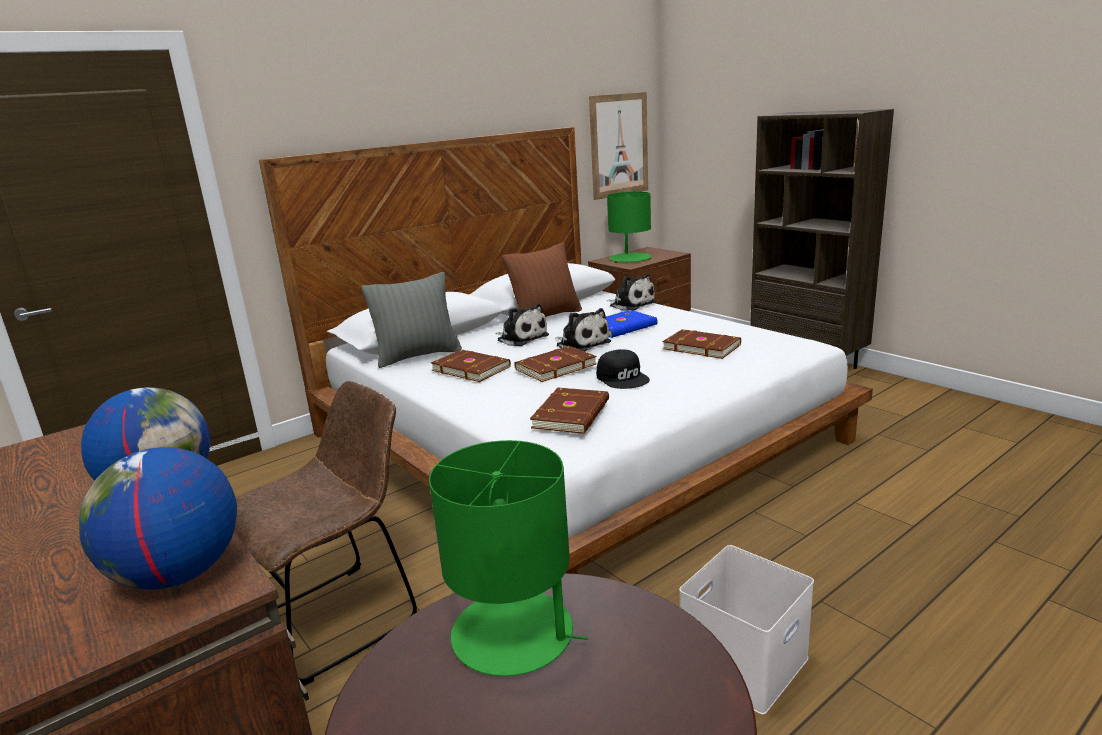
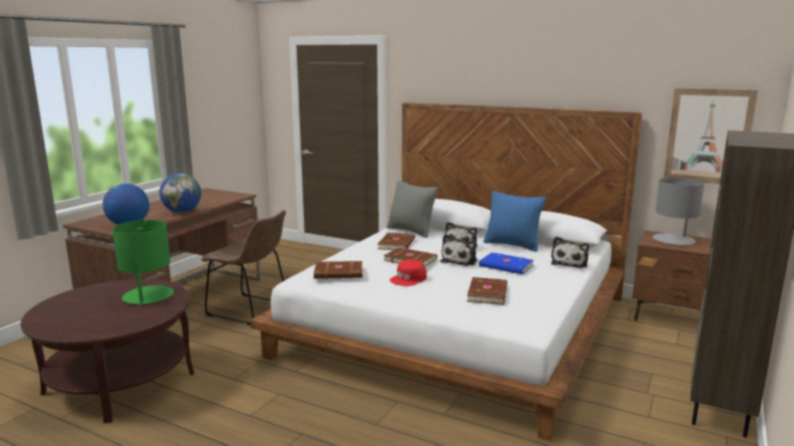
camera: 65 degrees right, 5 degrees down
brown pillow [502,243,582,317] -> blue pillow [484,191,546,252]
black cap [596,349,650,389] -> red cap [390,260,427,286]
green table lamp [607,191,651,263] -> grey table lamp [652,177,704,247]
white storage box [679,545,814,715] -> none

